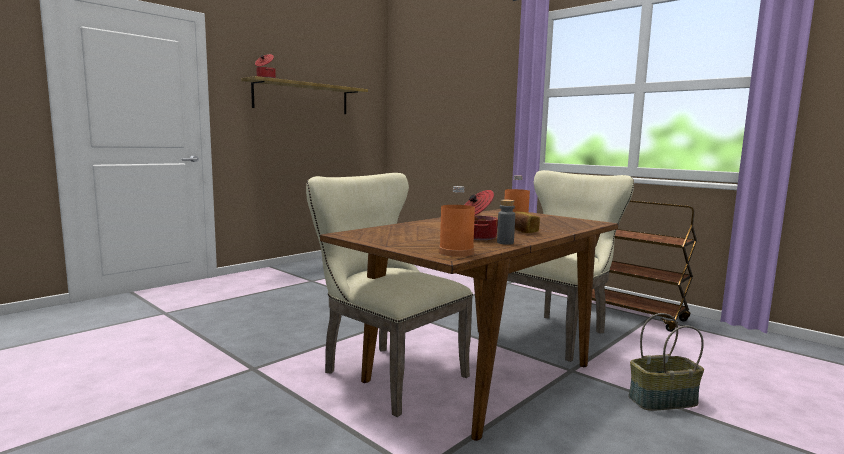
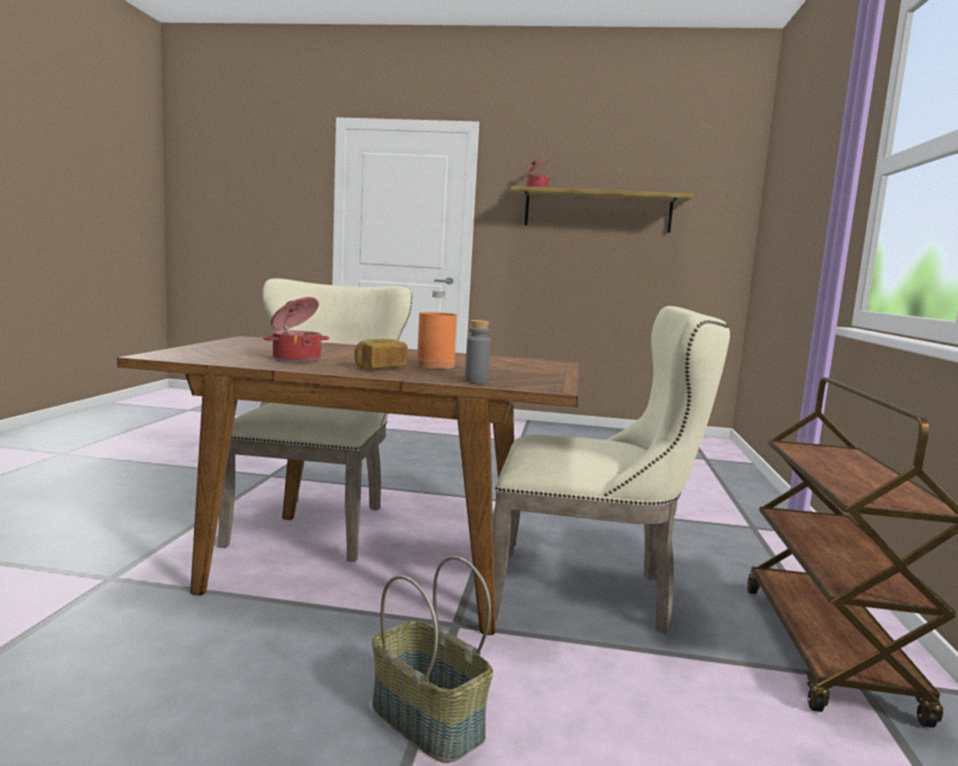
camera: 55 degrees right, 0 degrees up
orange bottle [439,186,475,257] -> none
grey bottle [497,200,515,245] -> grey bottle moved to [465,320,490,383]

